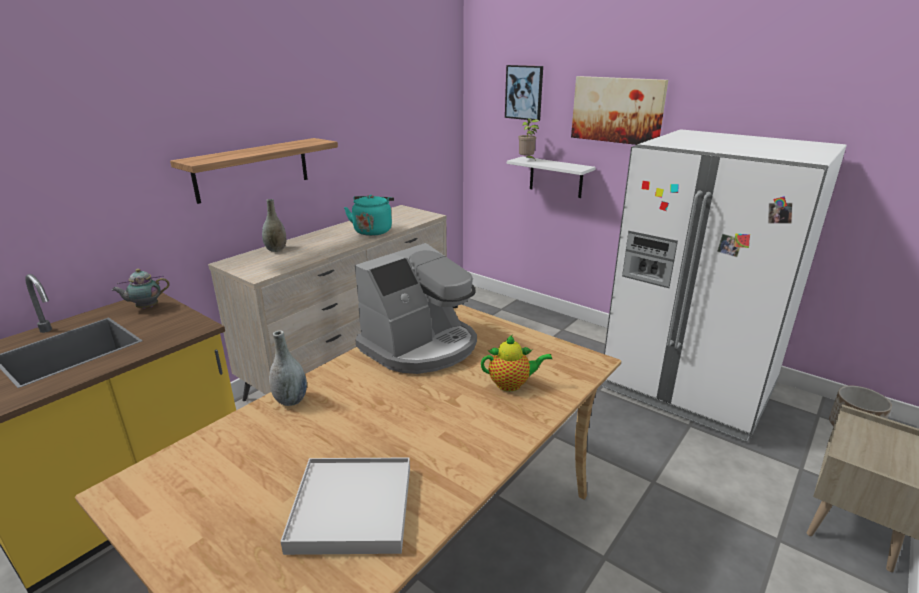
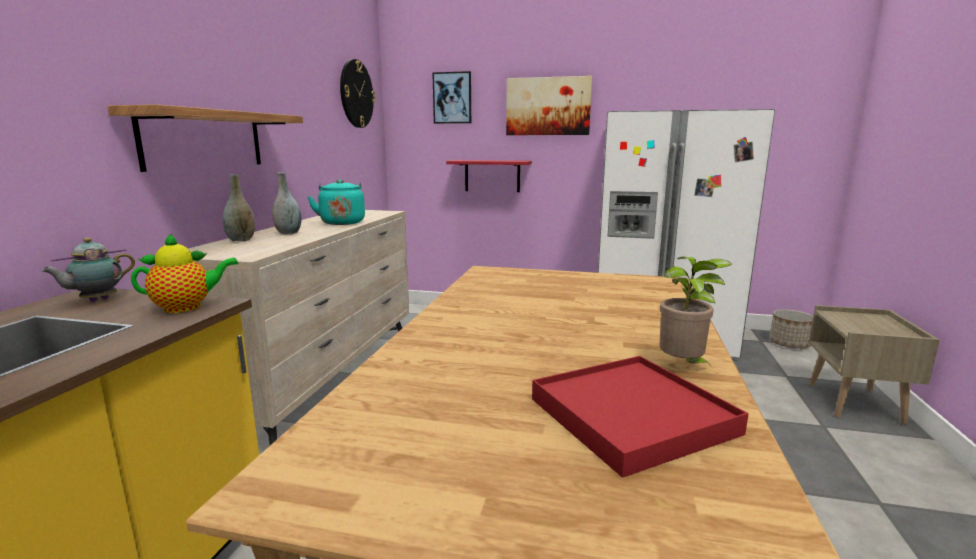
camera: 25 degrees left, 10 degrees down
grey vase [269,330,307,406] -> grey vase moved to [272,172,301,234]
white tray [281,457,410,555] -> red tray [532,356,749,478]
coffee machine [355,243,477,374] -> none
teapot [481,335,552,391] -> teapot moved to [131,233,238,313]
white shelf [507,156,596,198] -> red shelf [446,160,532,192]
potted plant [519,118,539,161] -> potted plant moved to [659,257,733,368]
none -> wall clock [340,59,375,128]

